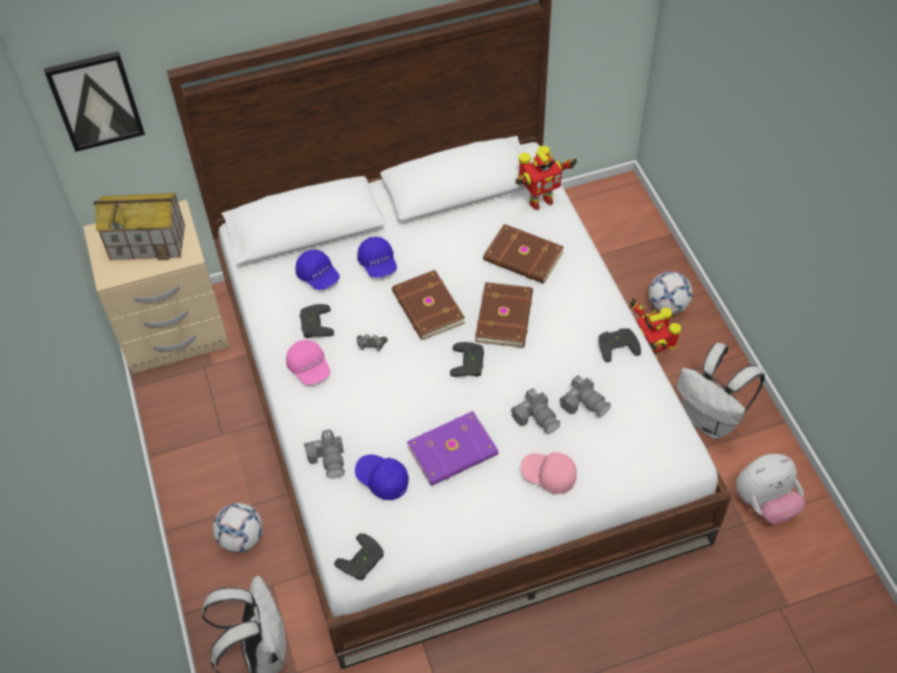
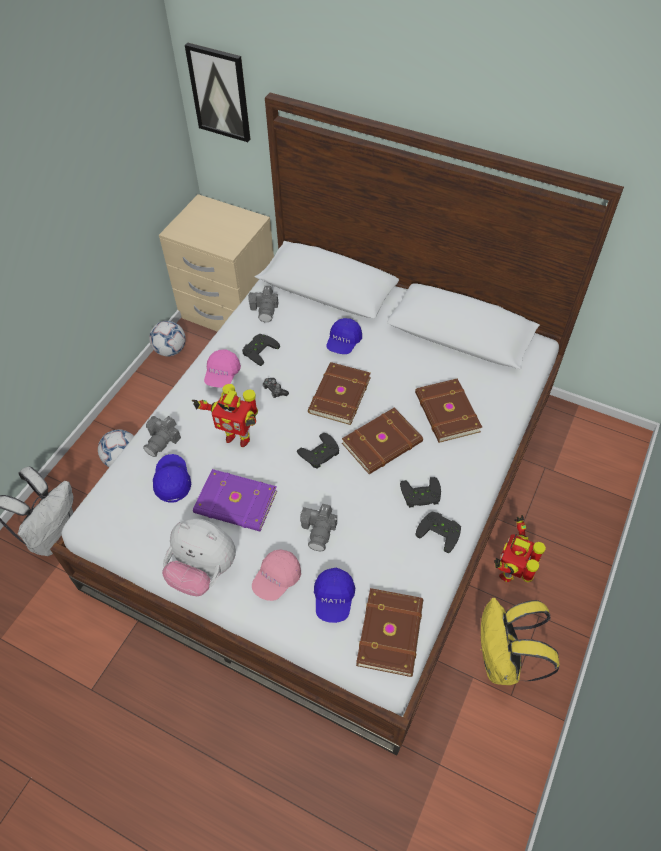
camera: 45 degrees right, 0 degrees up
toy house [93,193,185,260] -> none
blue cap [296,250,340,290] -> blue cap moved to [314,568,355,623]
black game controller [334,533,384,581] -> black game controller moved to [400,477,441,508]
toy robot [515,146,577,210] -> toy robot moved to [192,384,258,447]
pink cap [521,452,577,494] -> pink cap turned 120 degrees counterclockwise [252,549,301,601]
camera [560,375,611,417] -> camera moved to [248,286,278,322]
football [649,271,693,314] -> football moved to [149,321,186,357]
white backpack [677,343,765,439] -> yellow backpack [480,598,560,685]
plush toy [736,454,805,524] -> plush toy moved to [162,518,236,596]
none -> brown book [356,588,423,677]

